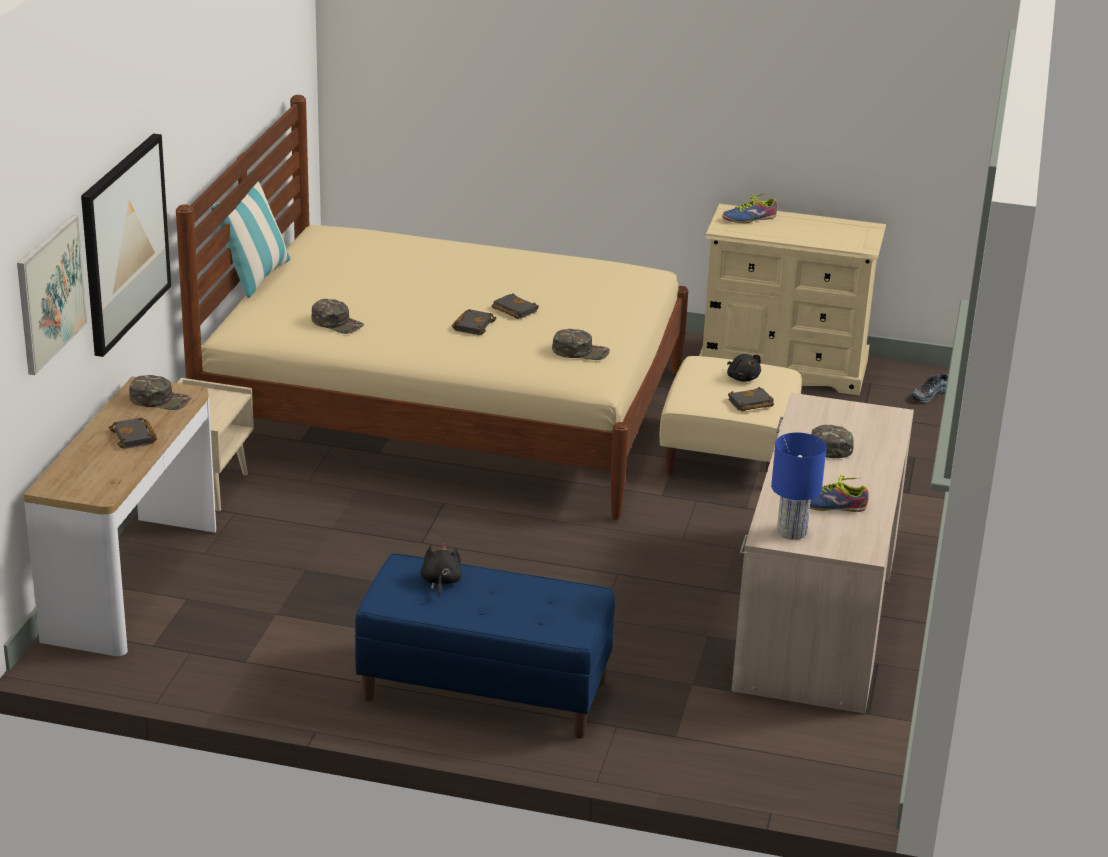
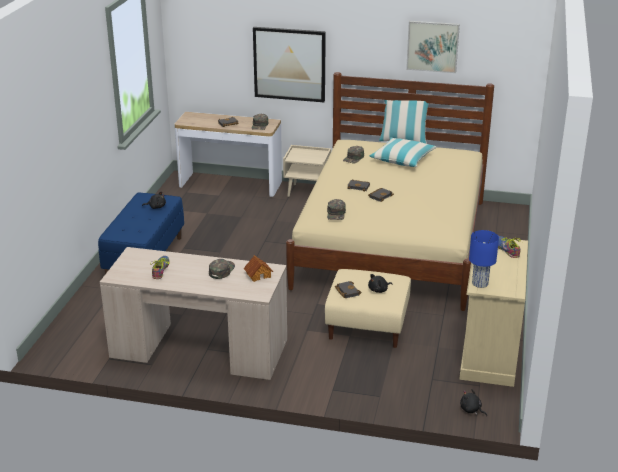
camera: 90 degrees right, 0 degrees up
picture [17,215,87,375] -> picture moved to [406,21,460,73]
blue table lamp [771,433,827,540] -> blue table lamp moved to [469,230,499,288]
shoe [910,373,948,403] -> black plush toy [460,389,487,416]
none -> toy house [243,255,273,282]
none -> pillow [370,137,436,167]

